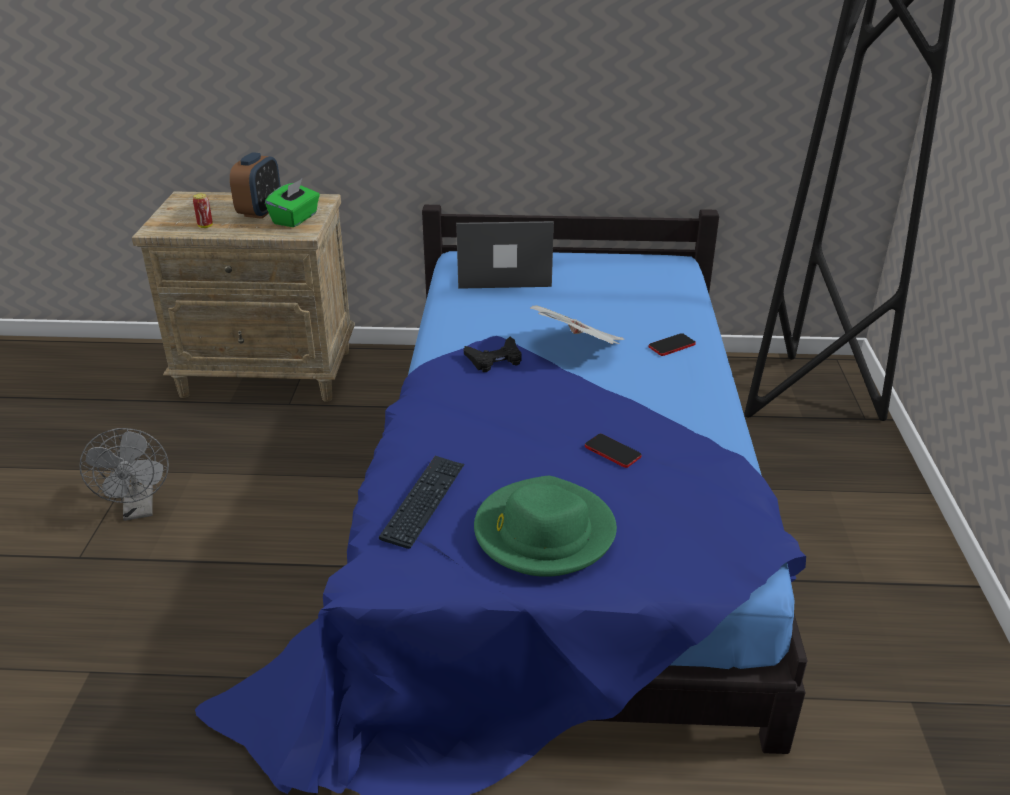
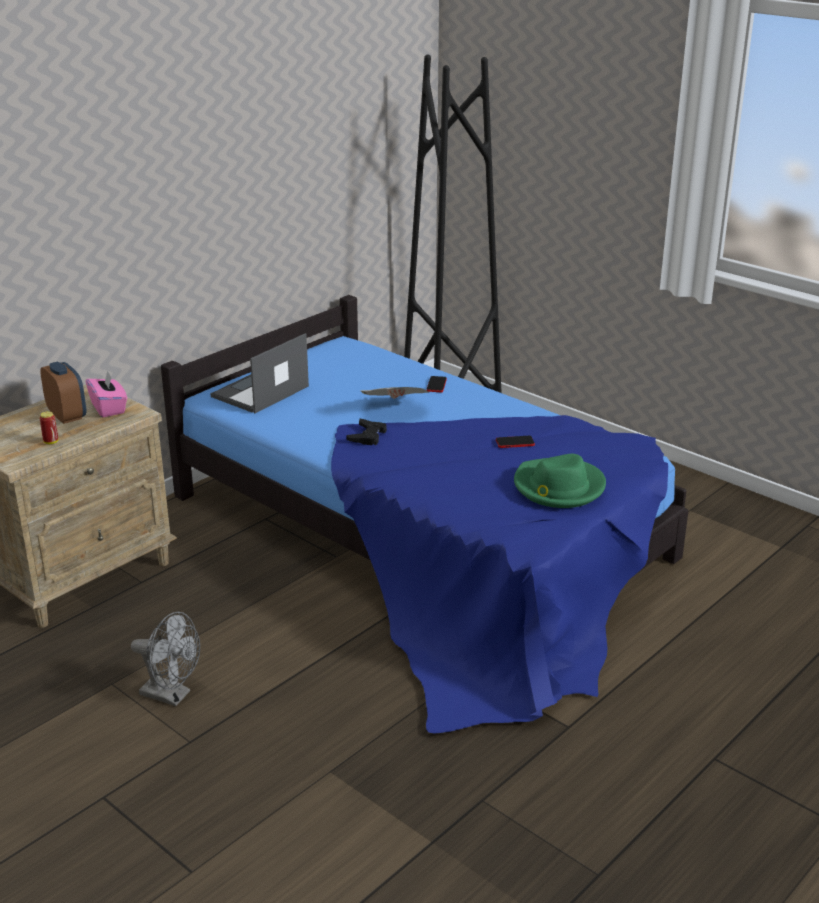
camera: 50 degrees left, 5 degrees down
green tissue box [265,179,320,227] -> pink tissue box [86,370,127,417]
keyboard [379,456,465,549] -> none

